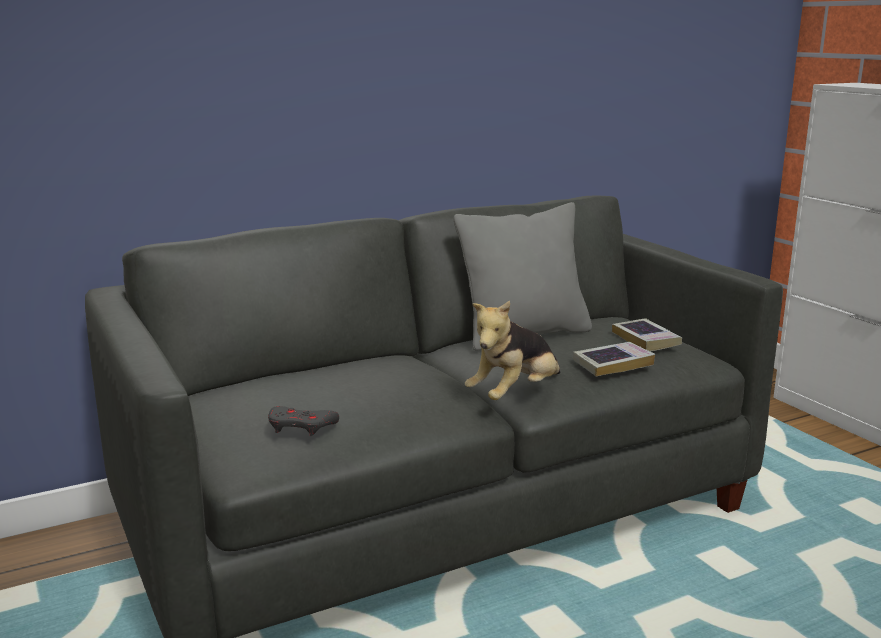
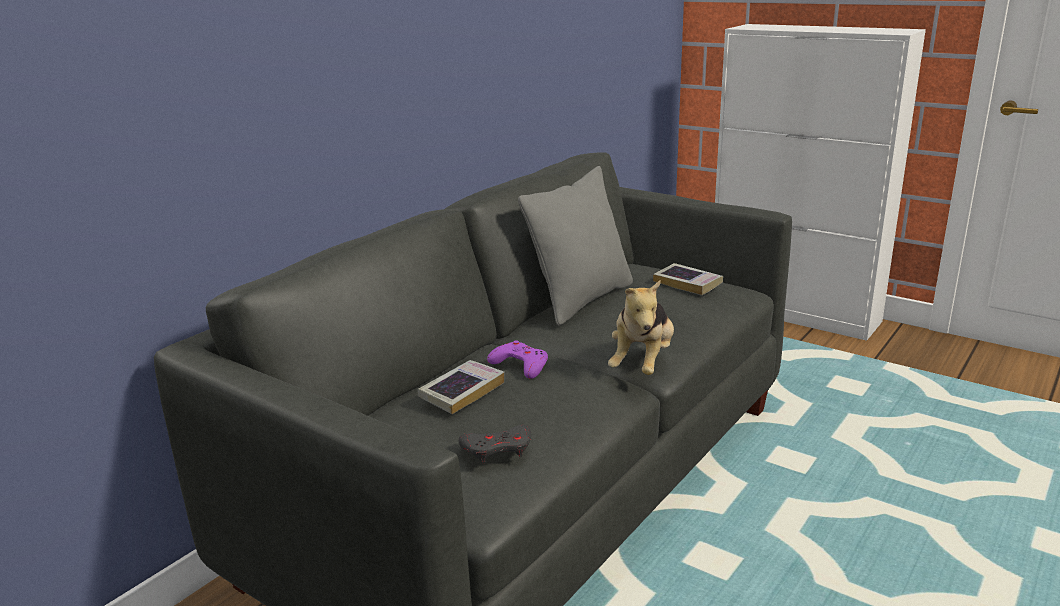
camera: 25 degrees left, 5 degrees up
book [572,342,655,377] -> book moved to [418,360,504,414]
none -> purple game controller [487,340,548,379]

